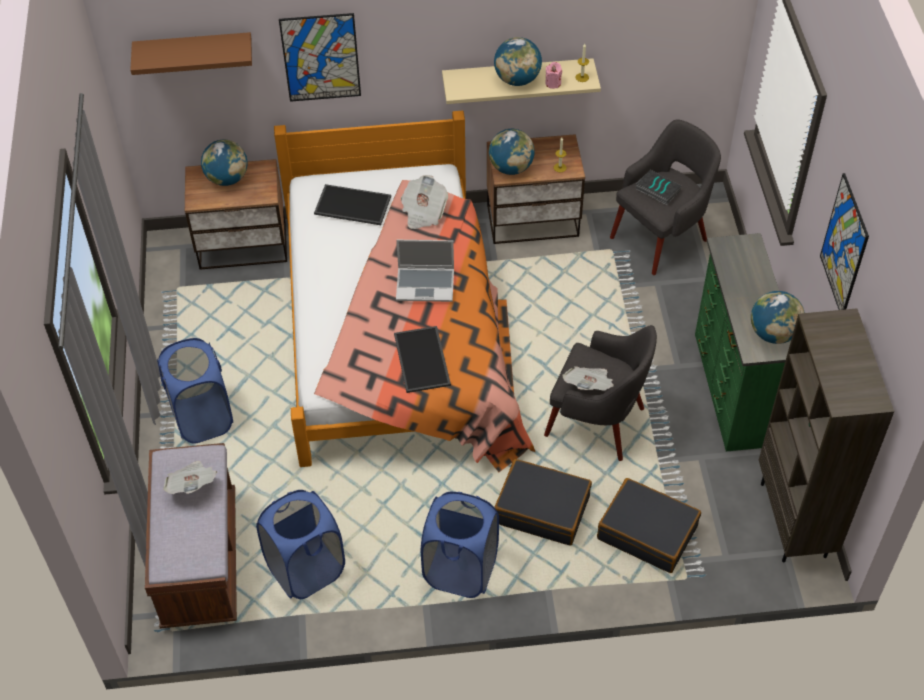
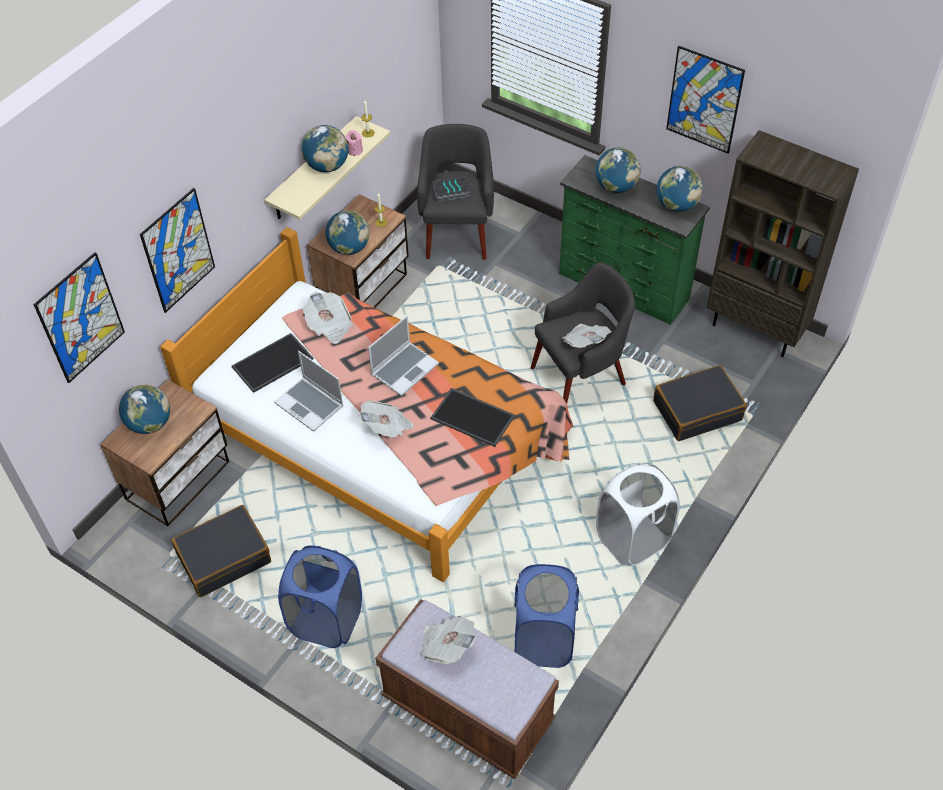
camera: 50 degrees left, 0 degrees up
brown shelf [130,32,252,75] -> picture [33,252,125,383]
blue laundry basket [421,492,499,598] -> white laundry basket [596,463,680,566]
black suitcase [494,459,592,545] -> black suitcase moved to [172,505,271,597]
none -> laptop [274,351,344,432]
none -> newspaper [358,400,414,438]
none -> globe [595,147,641,193]

